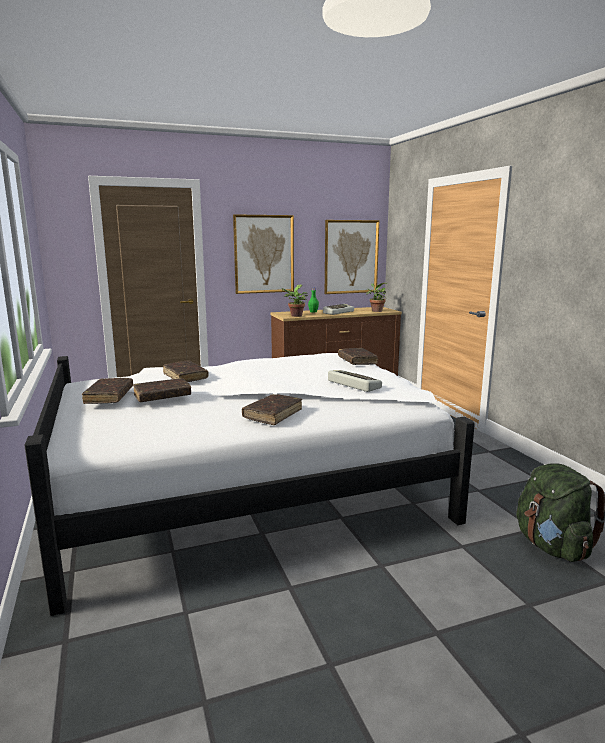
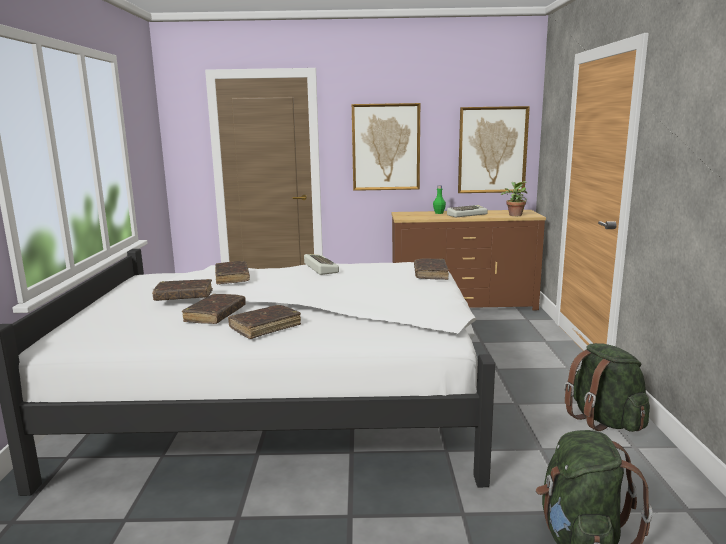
camera: 20 degrees right, 0 degrees up
brown book [82,378,133,404] -> brown book moved to [182,294,246,324]
potted plant [282,285,308,317] -> none
keyboard [328,370,382,392] -> keyboard moved to [304,254,339,275]
none -> green backpack [564,343,650,432]

